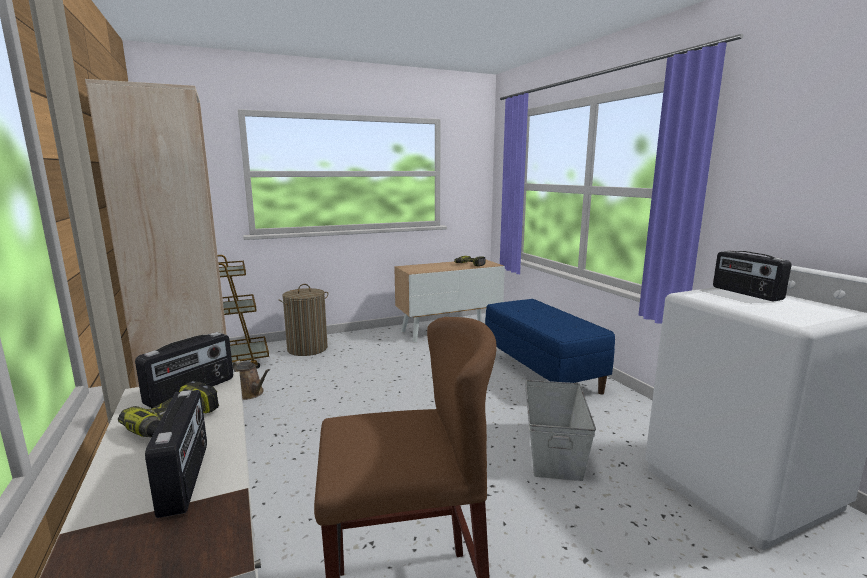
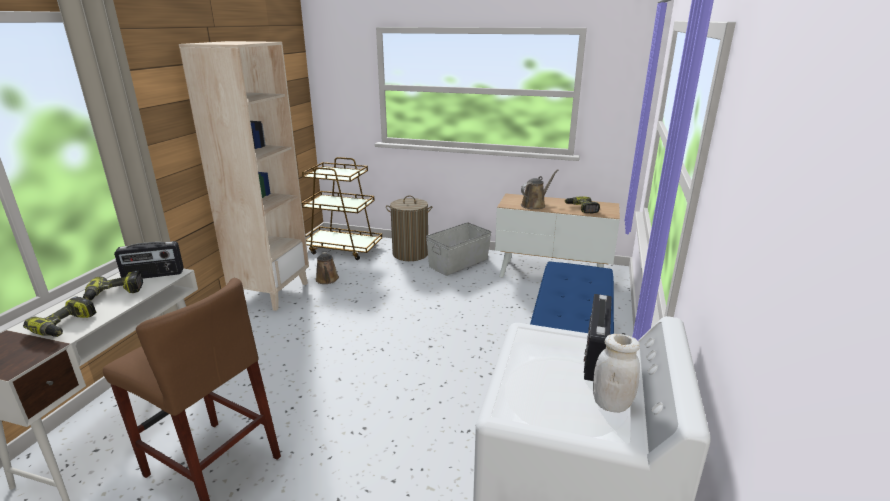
camera: 40 degrees right, 10 degrees up
radio [145,390,207,518] -> power drill [23,296,96,337]
grey storage box [525,380,596,481] -> grey storage box moved to [426,222,492,276]
none -> brown watering can [521,169,558,209]
none -> white jar [593,334,640,413]

